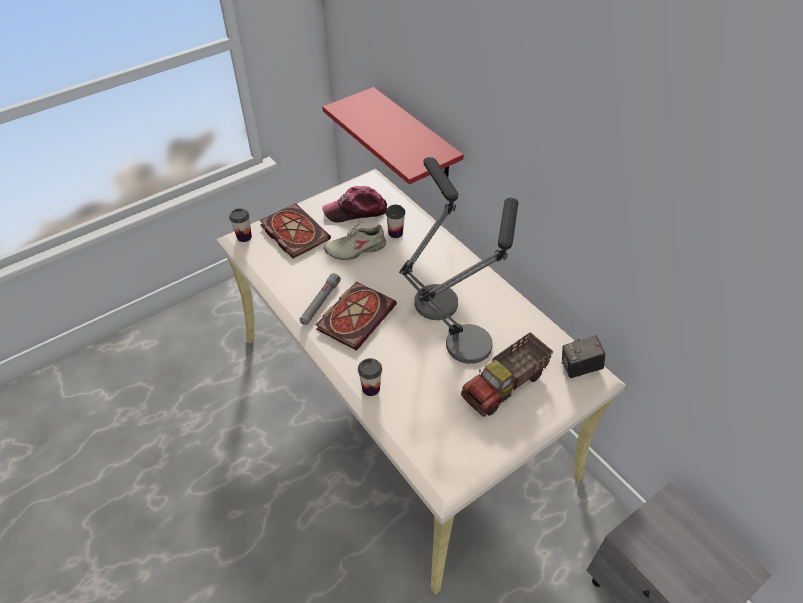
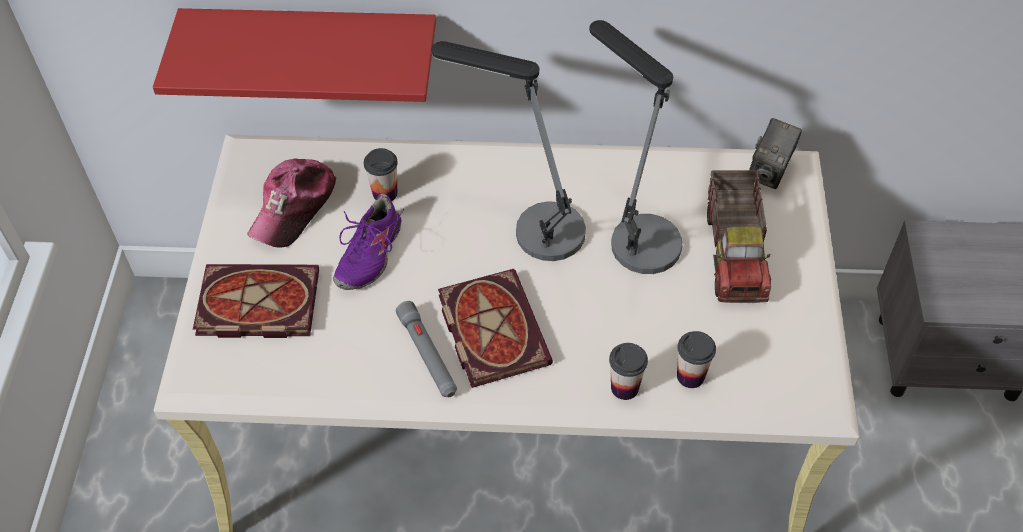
camera: 50 degrees left, 5 degrees up
cup [229,208,252,242] -> cup moved to [677,331,716,388]
beige shoe [324,222,386,260] -> purple shoe [333,194,404,290]

